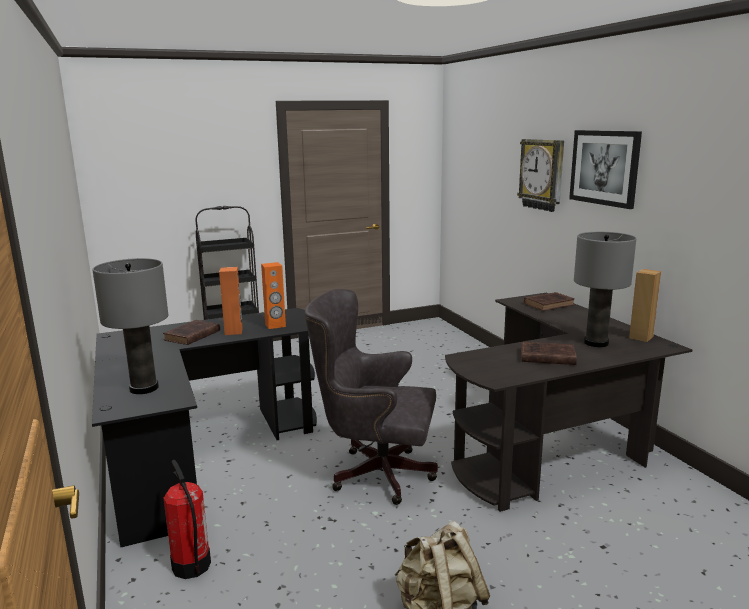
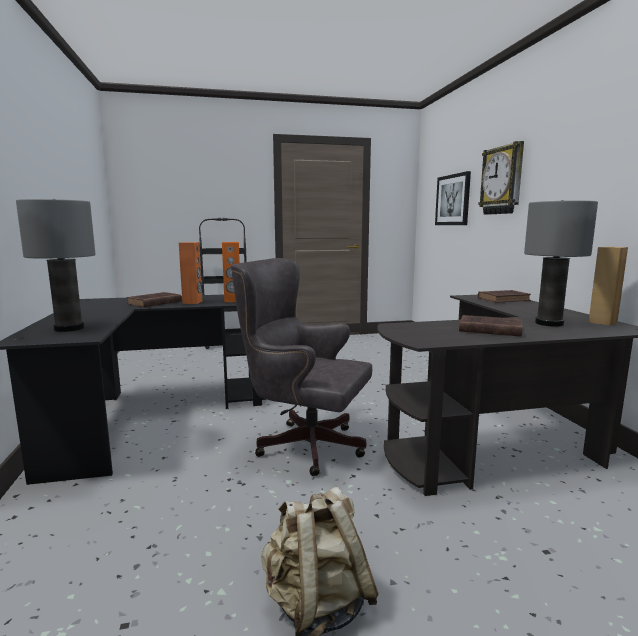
camera: 10 degrees right, 5 degrees down
fire extinguisher [163,460,211,579] -> none
picture [569,130,642,209] -> picture moved to [435,171,471,225]

